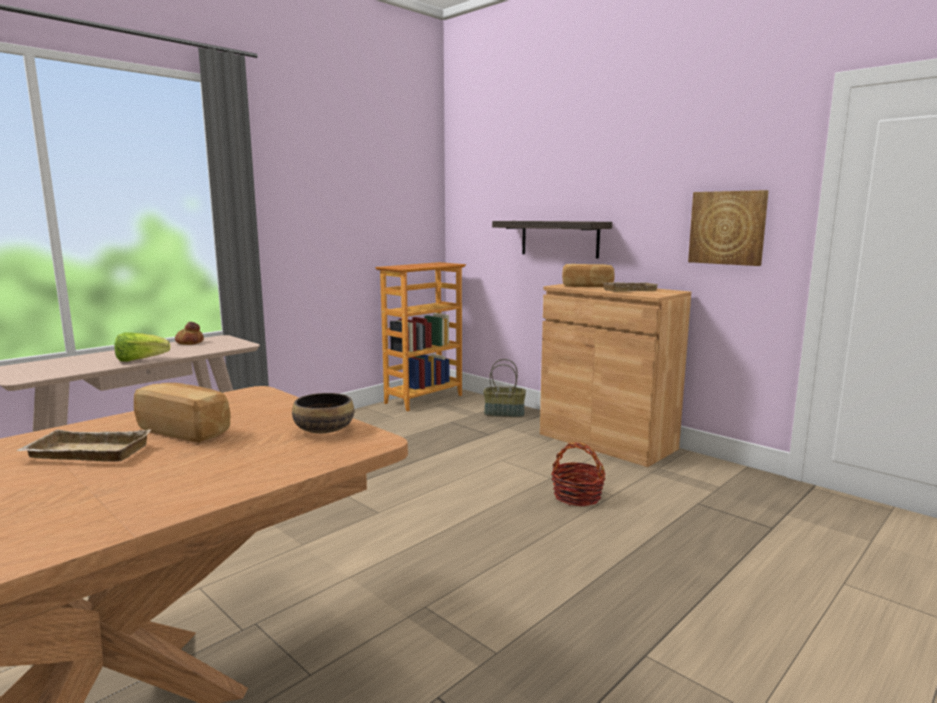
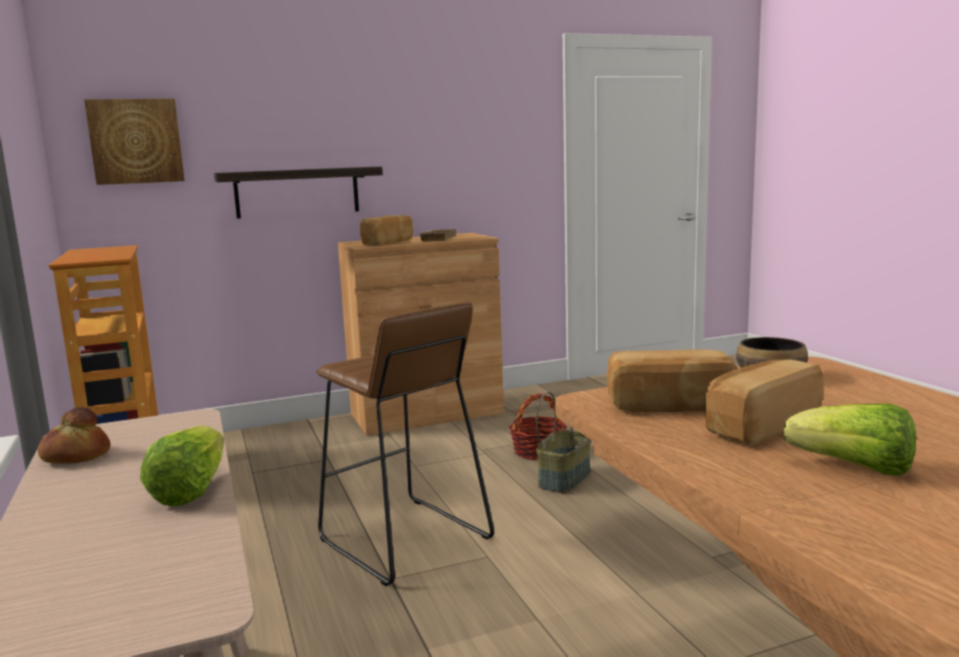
camera: 65 degrees left, 0 degrees up
beige tray [16,429,152,462] -> lettuce [784,404,916,476]
basket [483,359,526,417] -> basket moved to [536,392,591,493]
picture [688,190,769,266] -> picture moved to [84,99,185,185]
none -> brown stool [316,302,494,586]
none -> bread [607,349,738,412]

